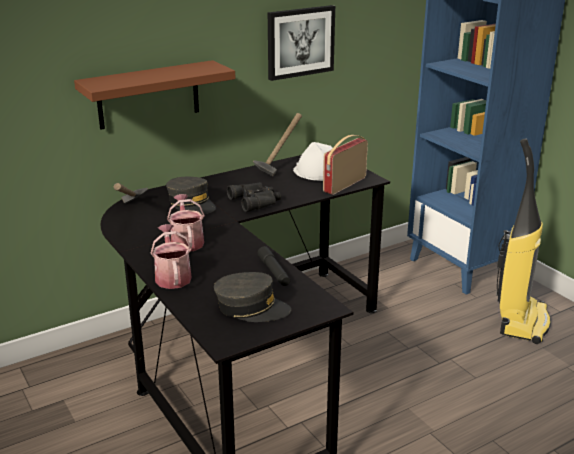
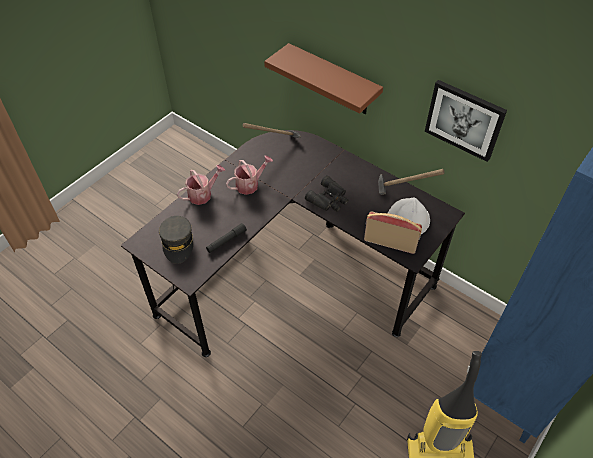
camera: 70 degrees right, 25 degrees up
grey cap [166,177,216,214] -> none

